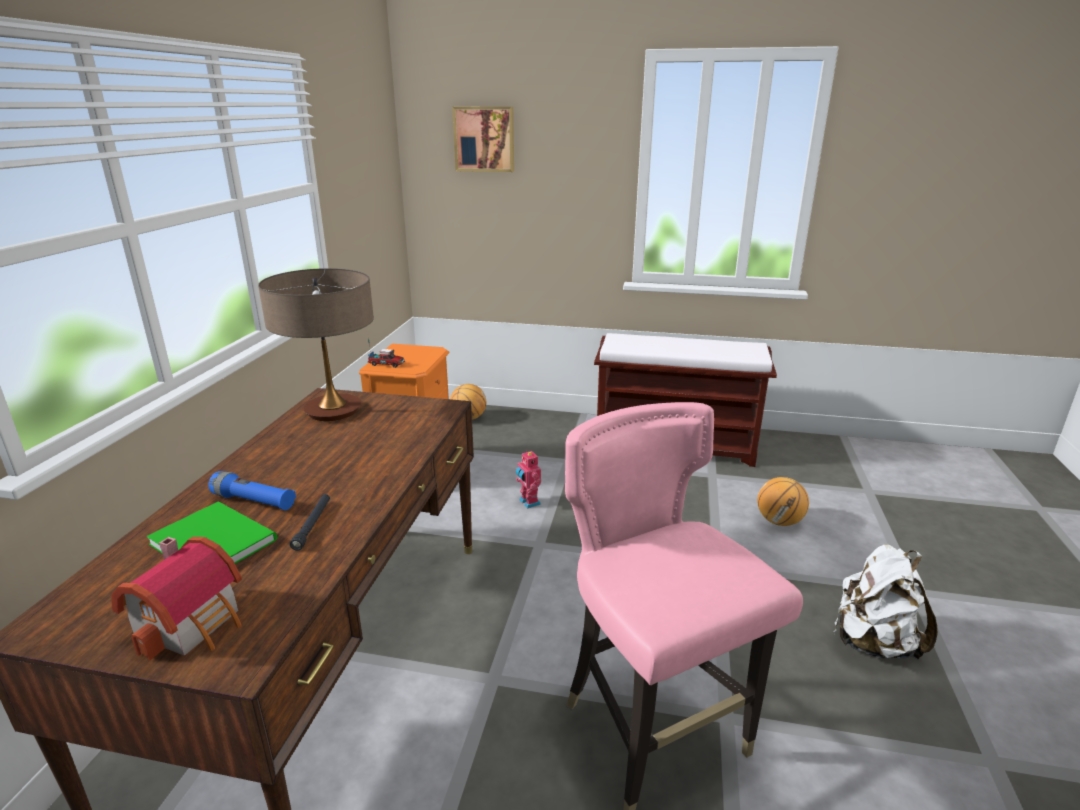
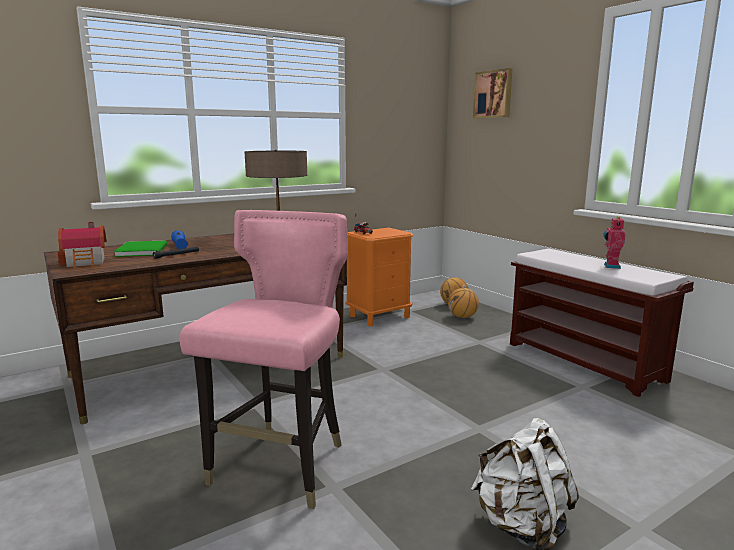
camera: 45 degrees right, 10 degrees down
toy robot [516,450,541,508] -> toy robot moved to [603,216,625,269]
basketball [757,477,809,526] -> basketball moved to [448,288,479,318]

